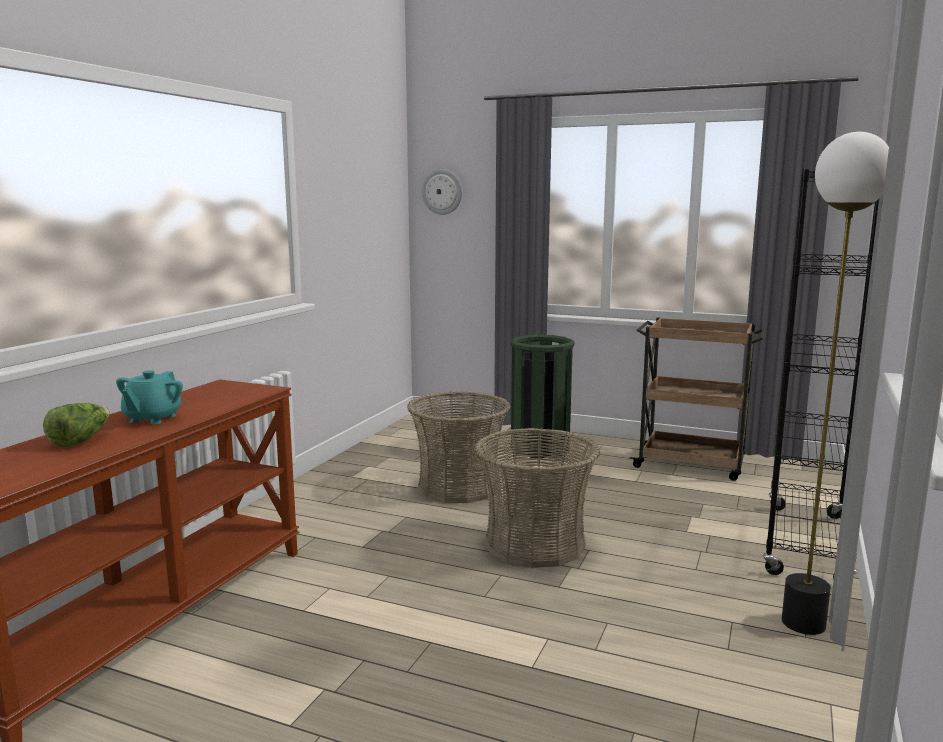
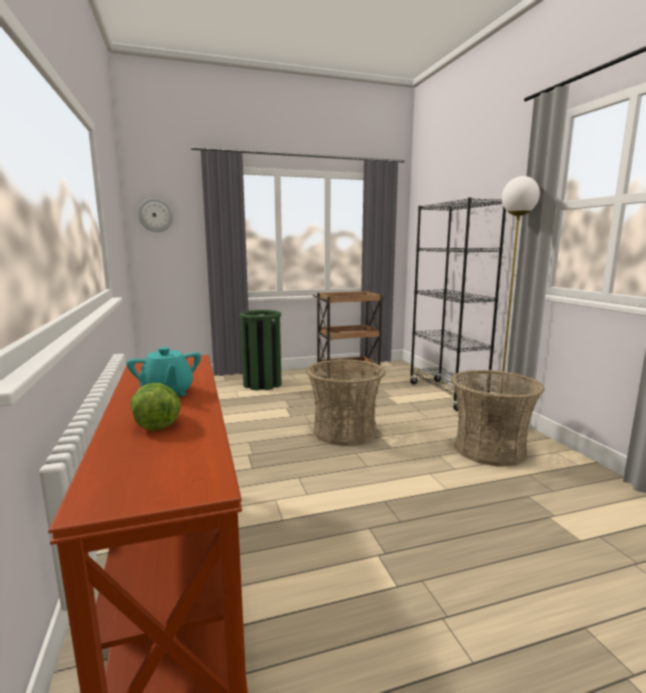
camera: 40 degrees left, 0 degrees up
basket [407,391,511,503] -> basket moved to [451,370,545,467]

